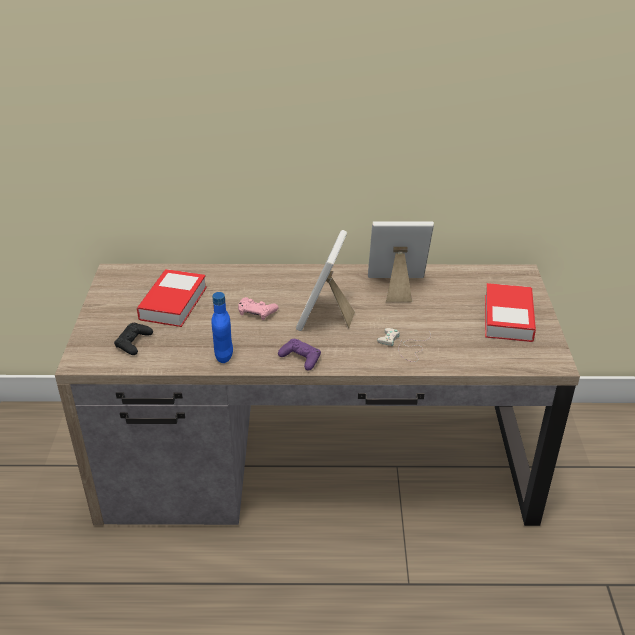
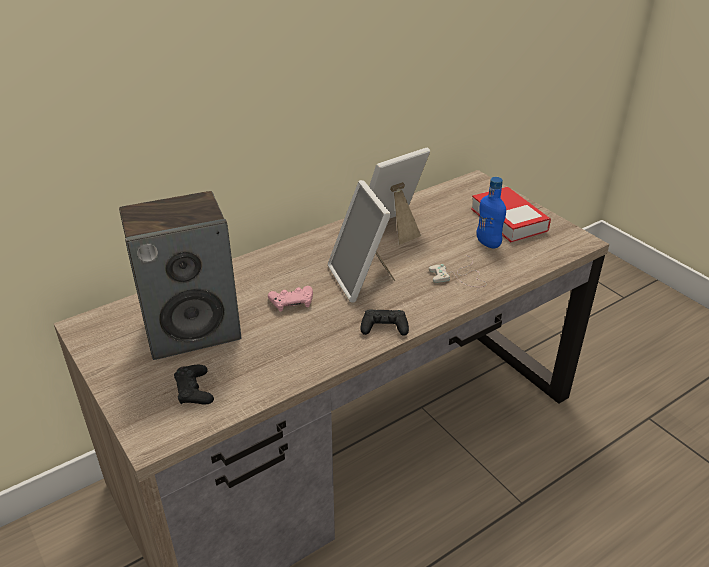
camera: 35 degrees left, 0 degrees up
book [137,269,207,327] -> speaker [119,191,241,360]
blue bottle [212,292,233,363] -> blue bottle moved to [476,177,506,249]
purple game controller [278,339,321,371] -> black game controller [360,309,409,336]

